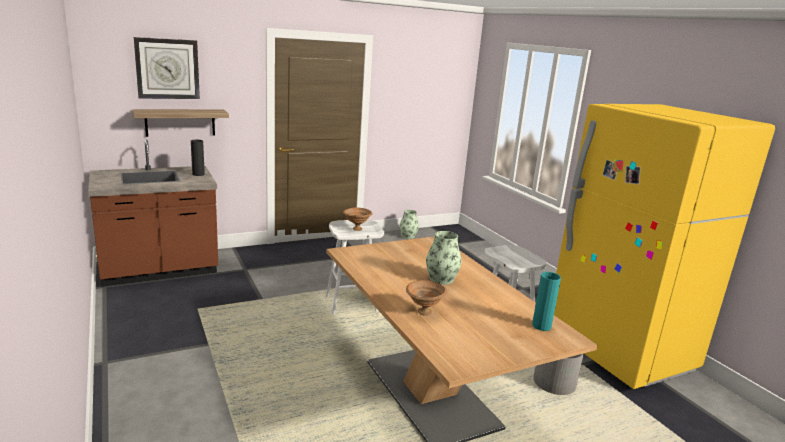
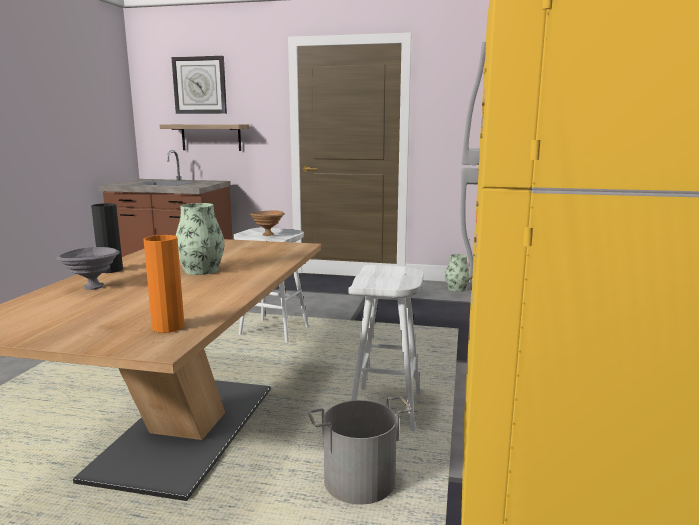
camera: 40 degrees right, 5 degrees down
black vase [191,140,205,176] -> black vase moved to [91,203,123,273]
brown bowl [406,280,447,316] -> grey bowl [57,247,120,290]
turquoise vase [532,272,561,331] -> orange vase [144,235,184,333]

